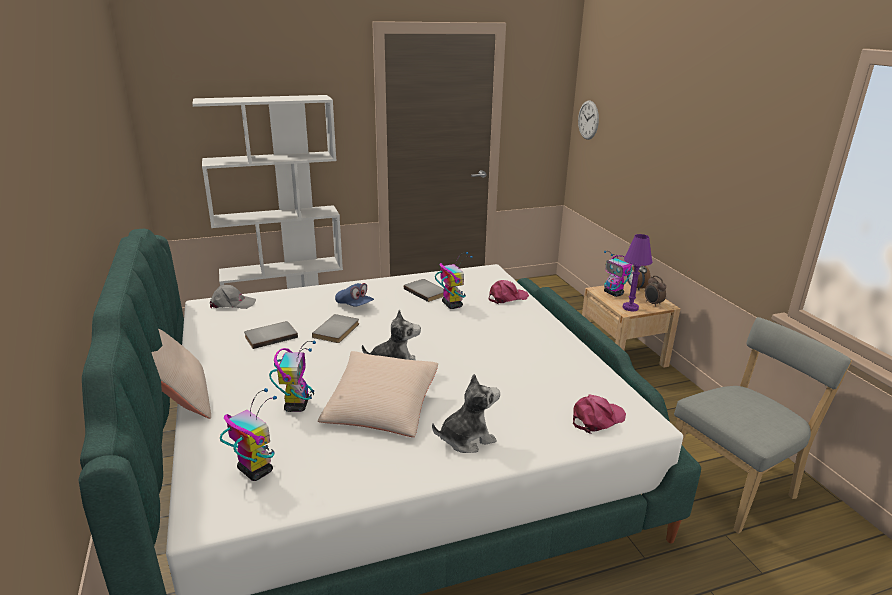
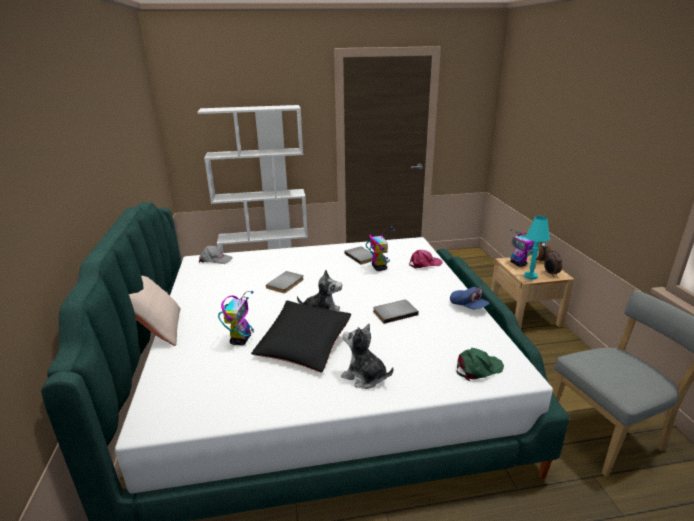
camera: 10 degrees right, 0 degrees up
toy robot [220,388,277,481] -> none
grey book [244,321,298,349] -> grey book moved to [373,300,419,324]
beige pillow [318,351,438,437] -> black pillow [251,301,351,373]
blue cap [335,283,374,307] -> blue cap moved to [450,287,489,309]
plush toy [432,374,500,453] -> plush toy turned 135 degrees counterclockwise [341,324,393,389]
pink cap [573,395,626,434] -> green cap [456,348,504,381]
wall clock [578,101,599,140] -> none
purple table lamp [623,234,652,311] -> turquoise table lamp [524,216,550,280]

